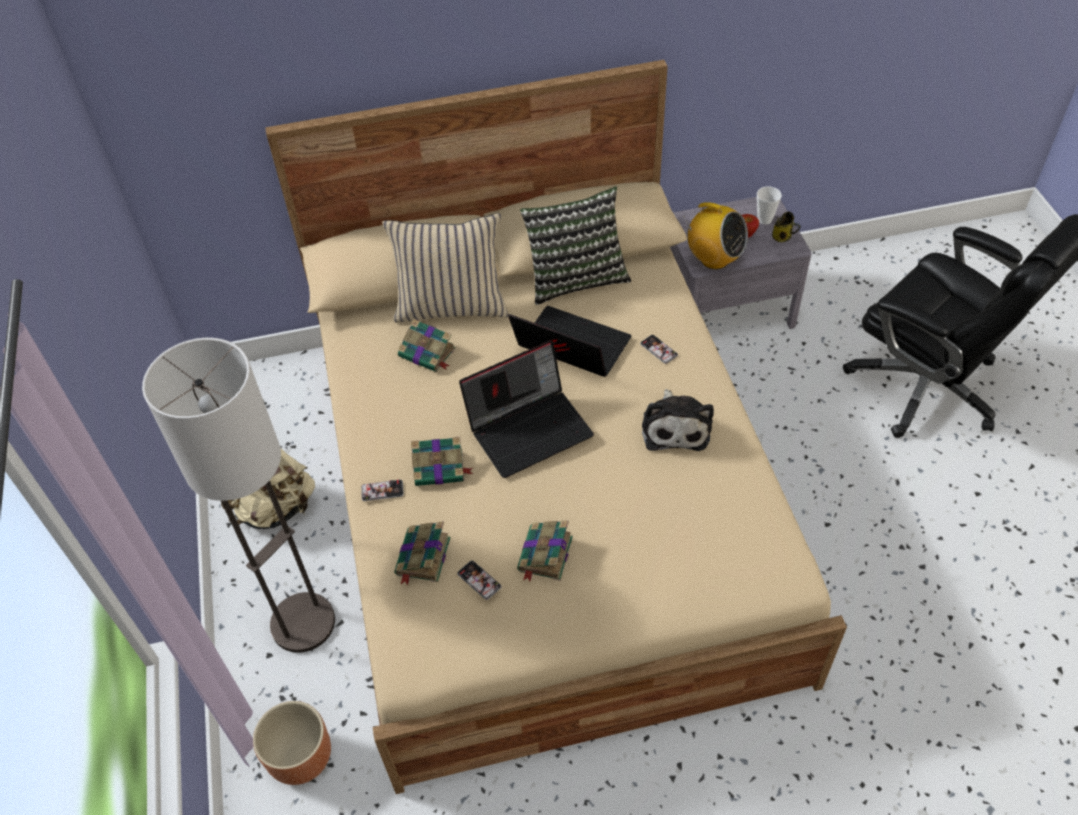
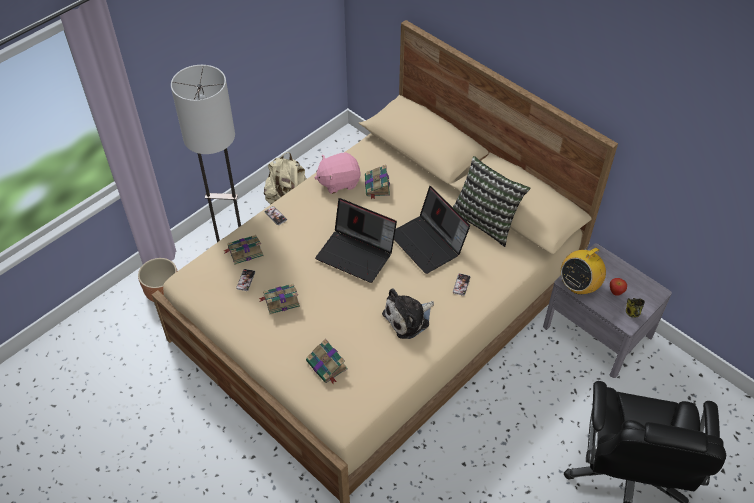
camera: 55 degrees right, 0 degrees up
beige pillow [382,213,508,323] -> none
book [411,437,473,486] -> book moved to [306,339,348,384]
laptop [508,306,631,377] -> laptop turned 150 degrees clockwise [394,186,470,274]
radio [683,202,748,269] -> radio turned 45 degrees clockwise [561,241,606,295]
cup [757,186,782,225] -> none
none -> pink plush toy [315,152,361,194]

